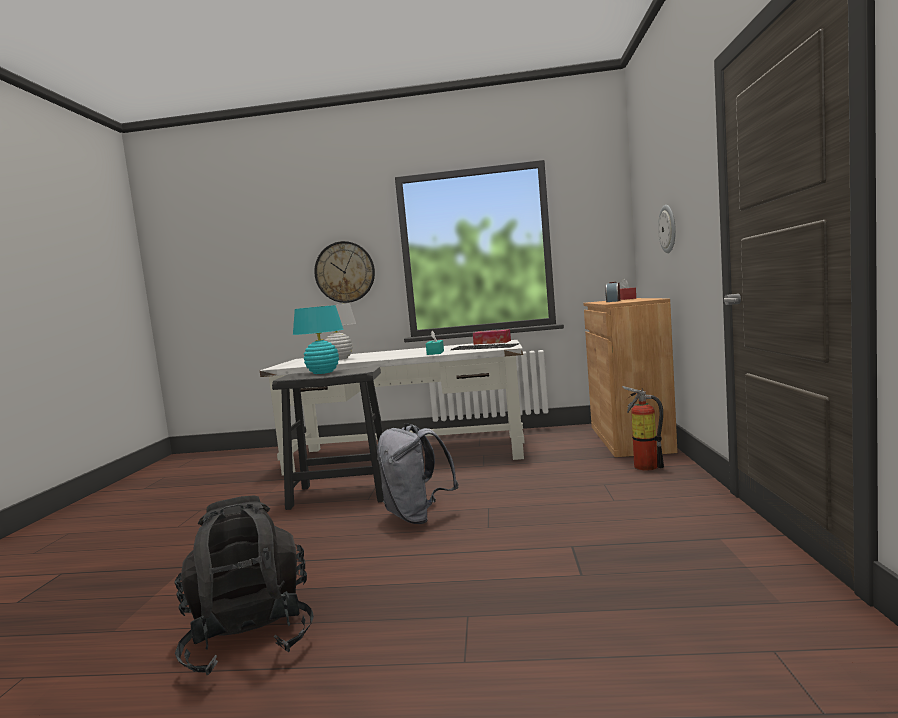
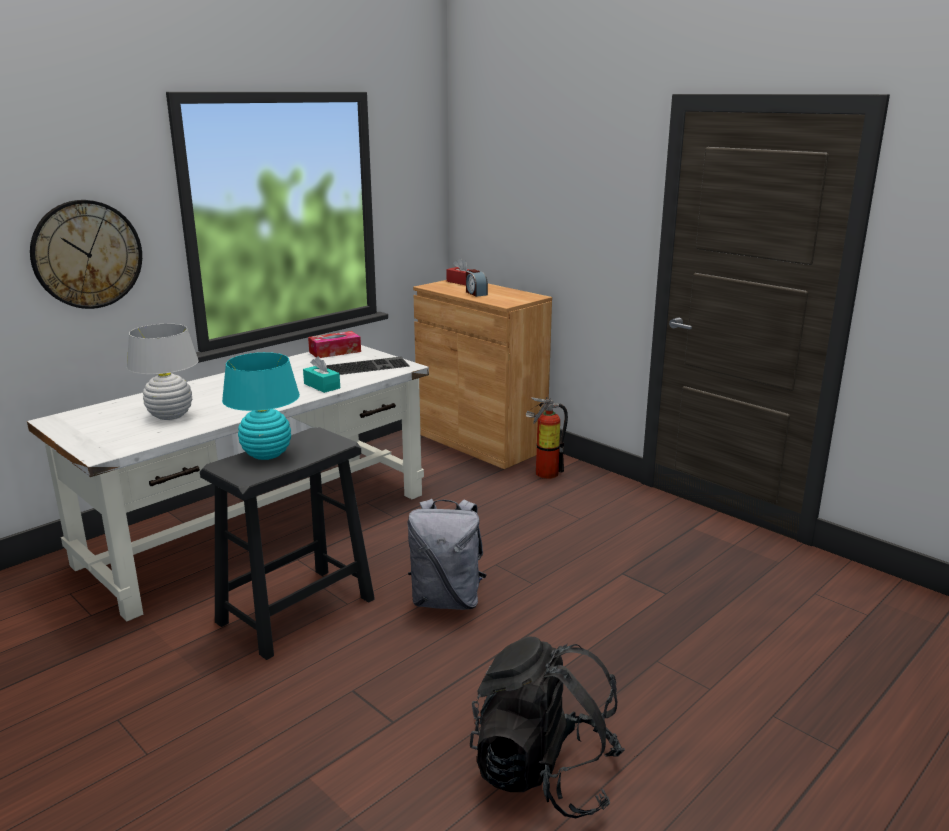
camera: 50 degrees left, 15 degrees up
wall clock [658,205,676,253] -> none

